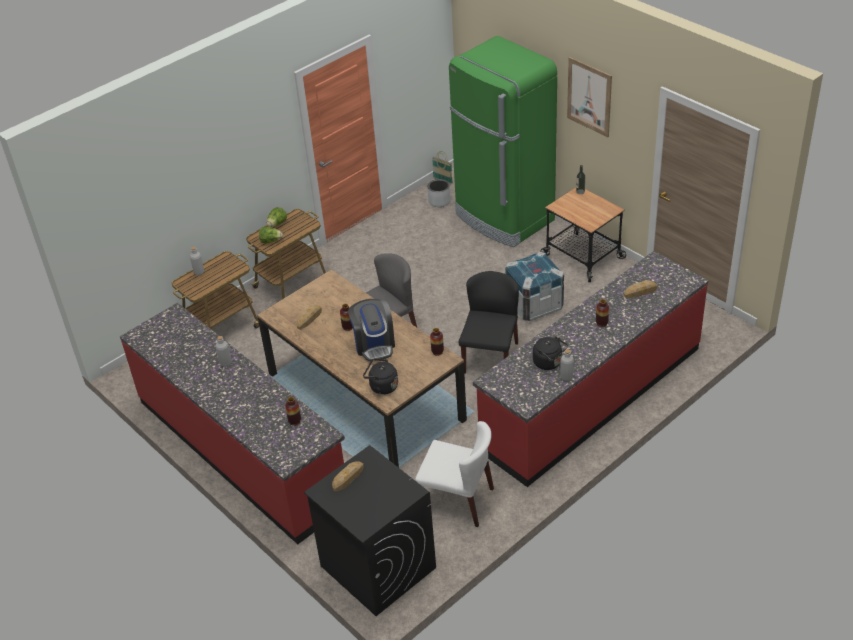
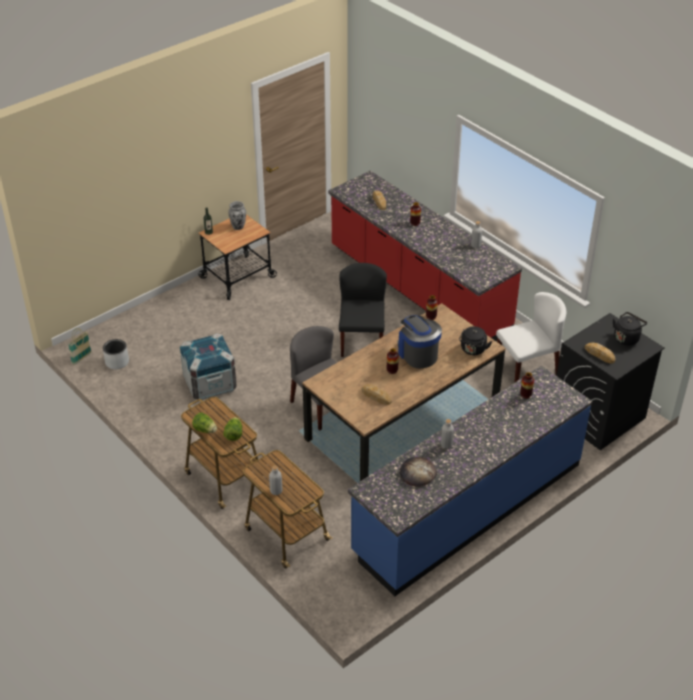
camera: 90 degrees left, 0 degrees up
red counter [120,303,345,544] -> blue counter [348,366,592,596]
coffee machine [348,299,395,362] -> coffee machine turned 105 degrees counterclockwise [397,315,442,368]
white chair [415,421,494,527] -> white chair turned 45 degrees clockwise [496,292,566,383]
green fridge [449,36,557,247] -> none
black chair [459,271,519,374] -> black chair turned 75 degrees clockwise [339,263,387,357]
crate [505,252,564,321] -> crate moved to [180,333,237,400]
black kettle [533,336,568,370] -> black kettle moved to [613,312,647,345]
picture [567,57,612,137] -> none
none -> vase [228,201,246,230]
none -> bread [399,457,437,487]

